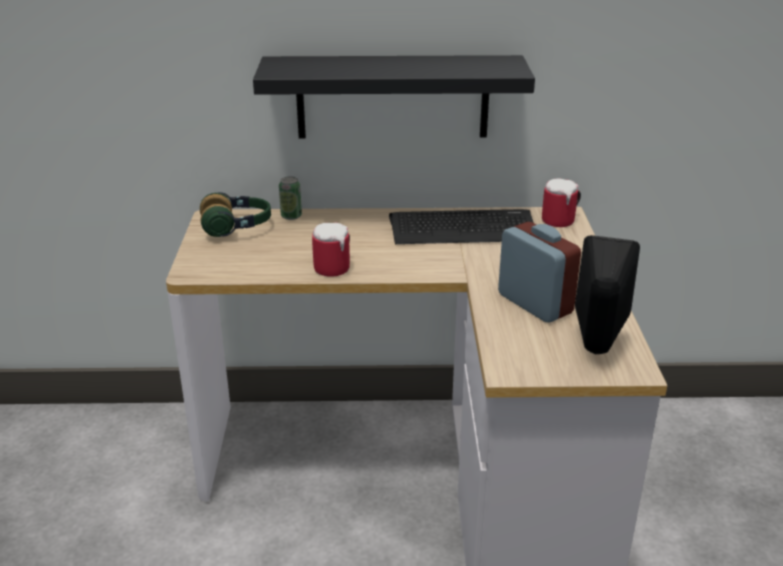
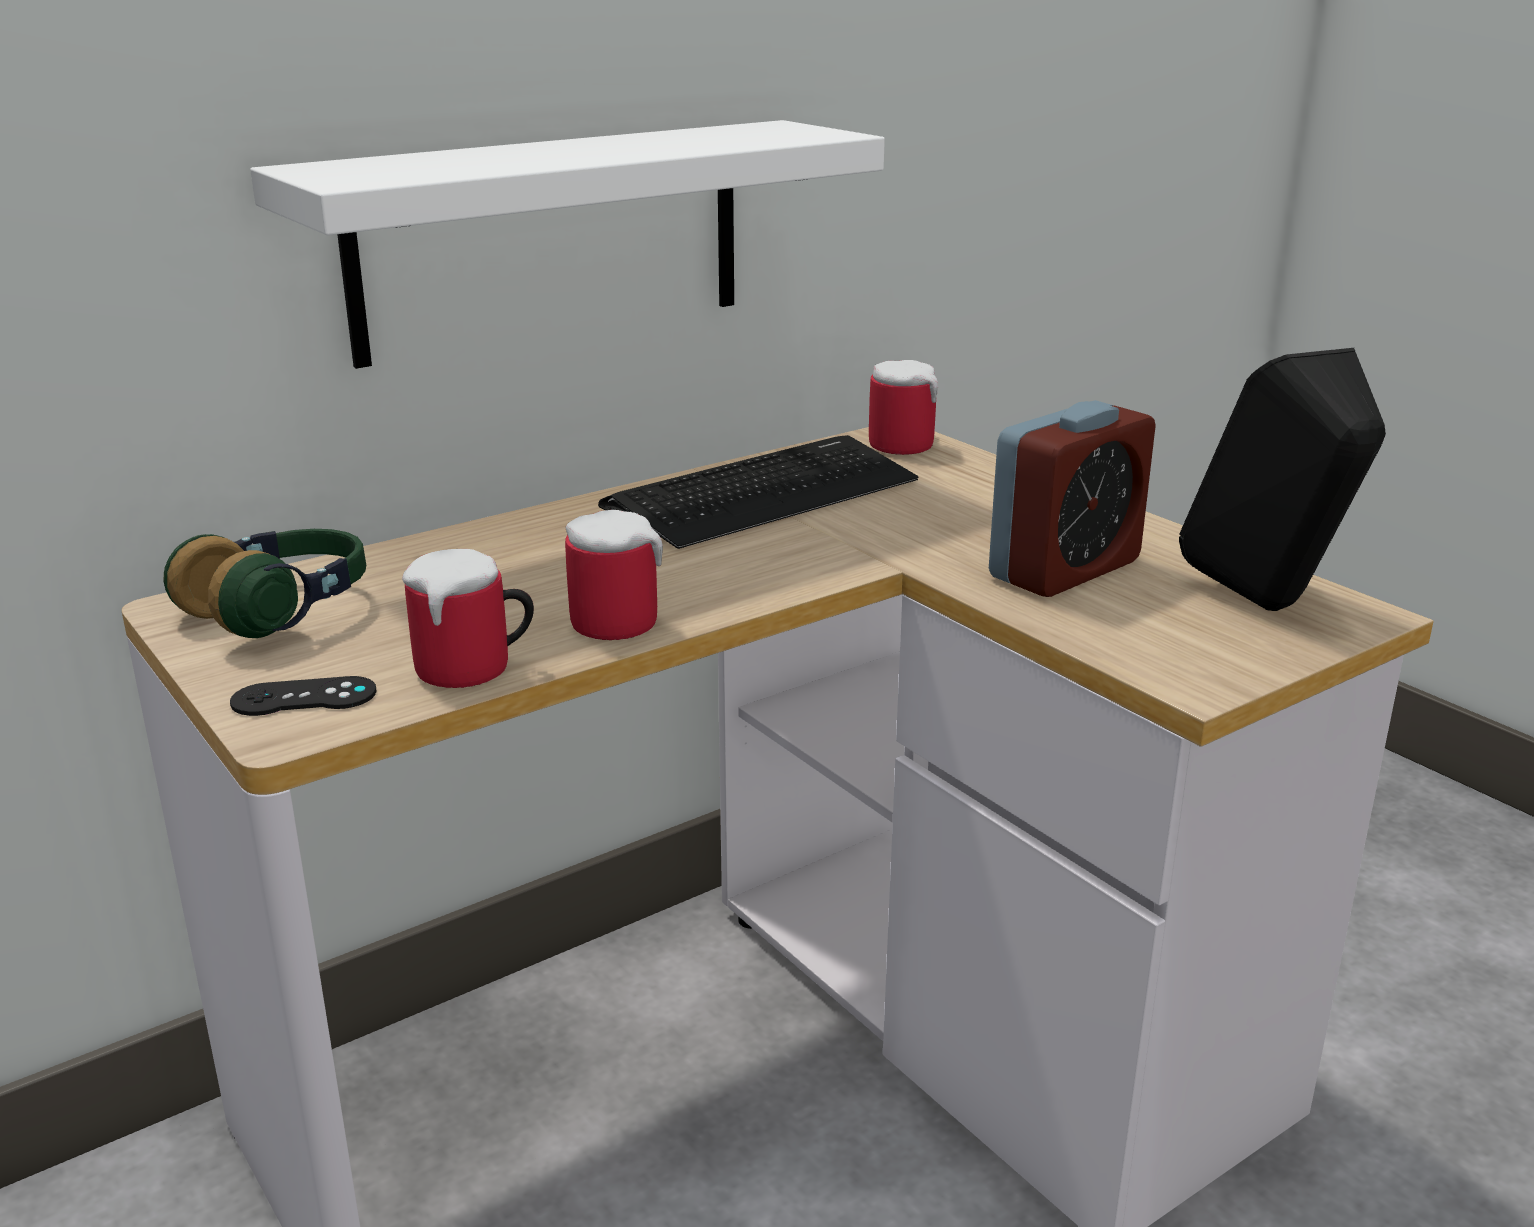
camera: 35 degrees left, 5 degrees down
black shelf [253,55,535,138] -> white shelf [250,120,885,369]
can [279,176,302,220] -> none
alarm clock [498,222,581,323] -> alarm clock turned 120 degrees clockwise [989,400,1156,597]
none -> black game controller [230,676,377,716]
none -> mug [402,549,534,688]

